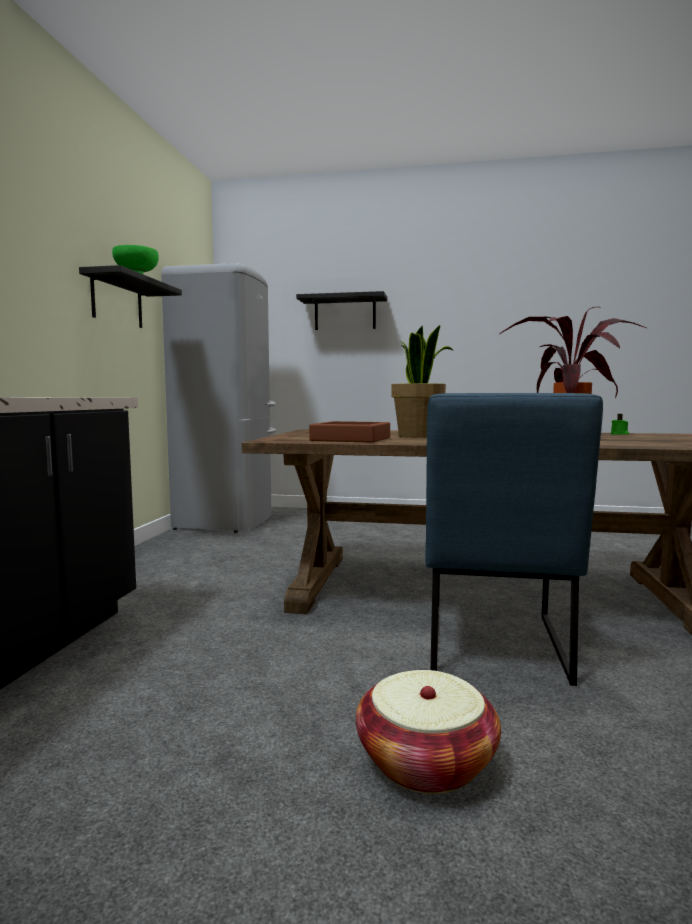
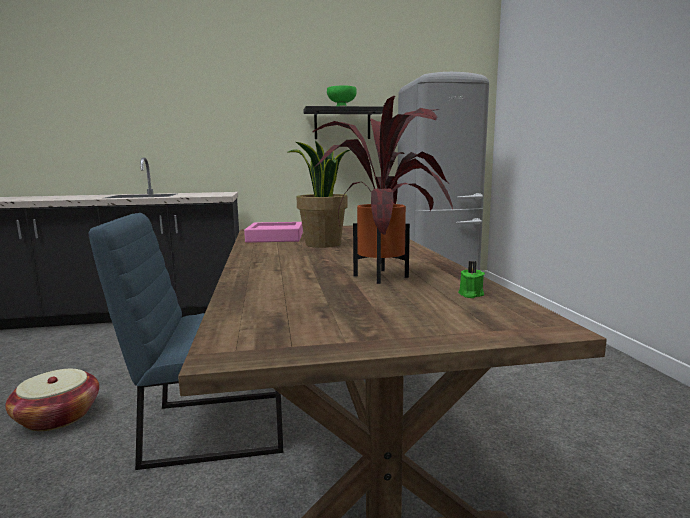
camera: 70 degrees right, 5 degrees up
black shelf [296,291,387,330] -> none
brown tray [309,421,390,443] -> pink tray [244,222,303,243]

